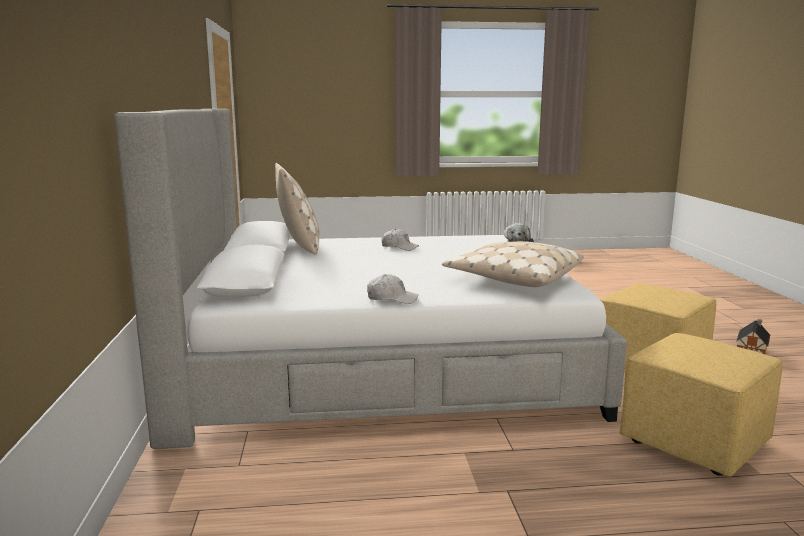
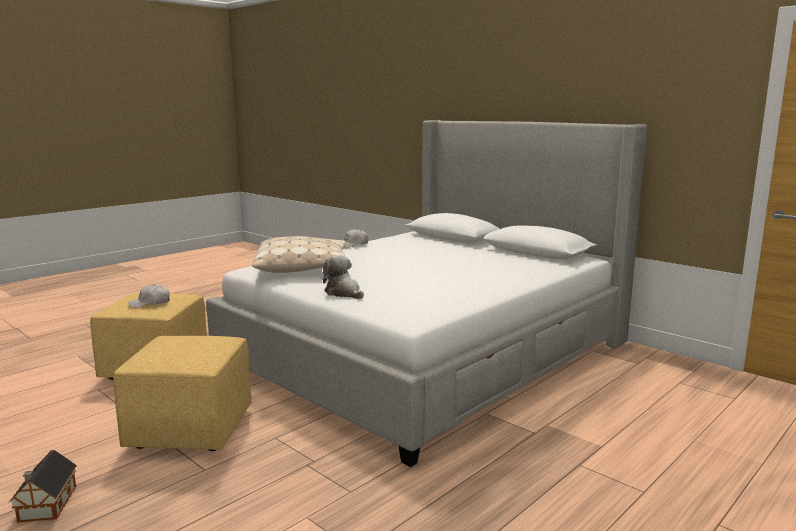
camera: 140 degrees right, 0 degrees up
beige pillow [275,163,320,255] -> none
white cap [381,229,419,251] -> white cap moved to [128,284,170,308]

